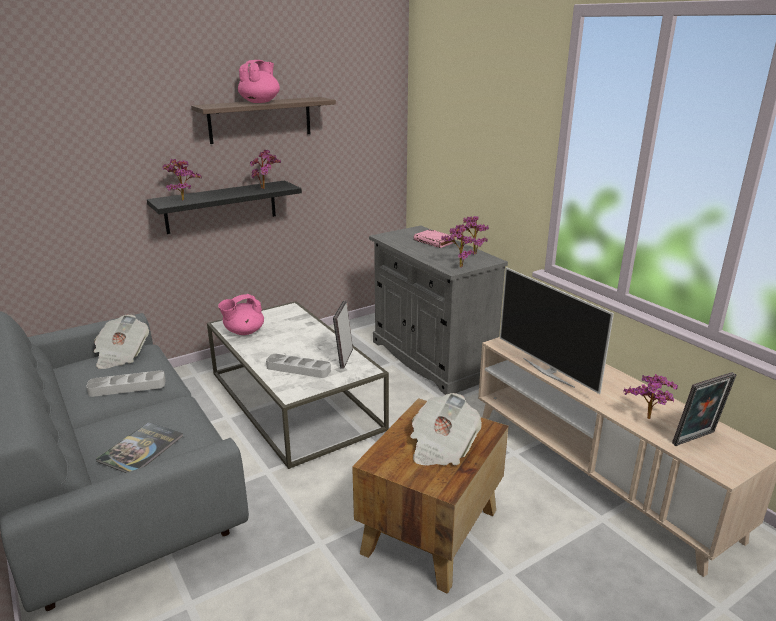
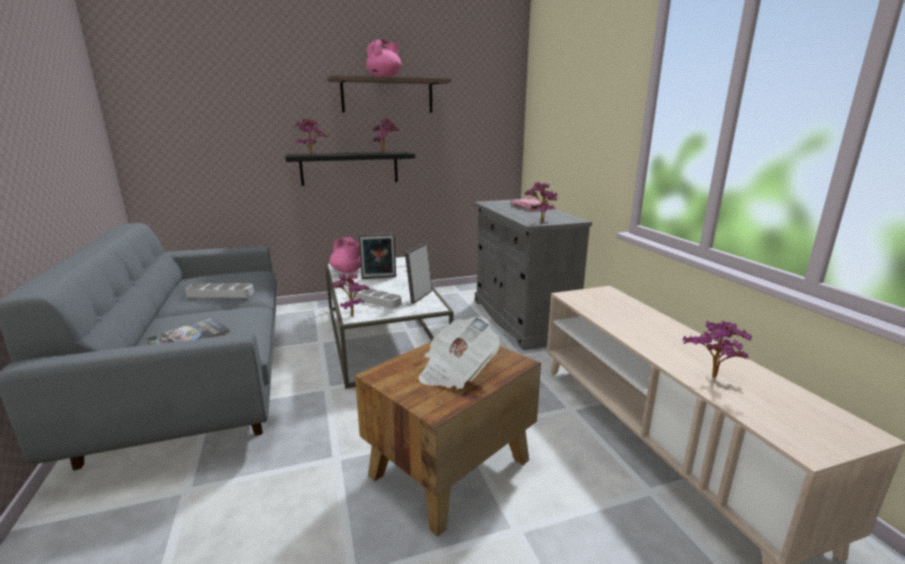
camera: 15 degrees right, 5 degrees down
newspaper [94,315,149,369] -> none
pink teapot [218,294,264,335] -> pink teapot turned 105 degrees counterclockwise [329,237,361,273]
potted plant [456,216,489,254] -> potted plant moved to [331,274,370,317]
television [500,267,614,394] -> none
picture frame [672,372,736,446] -> picture frame moved to [359,233,396,279]

